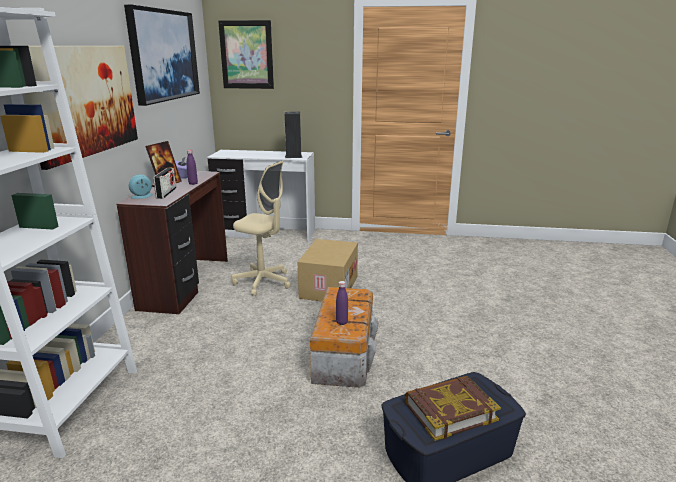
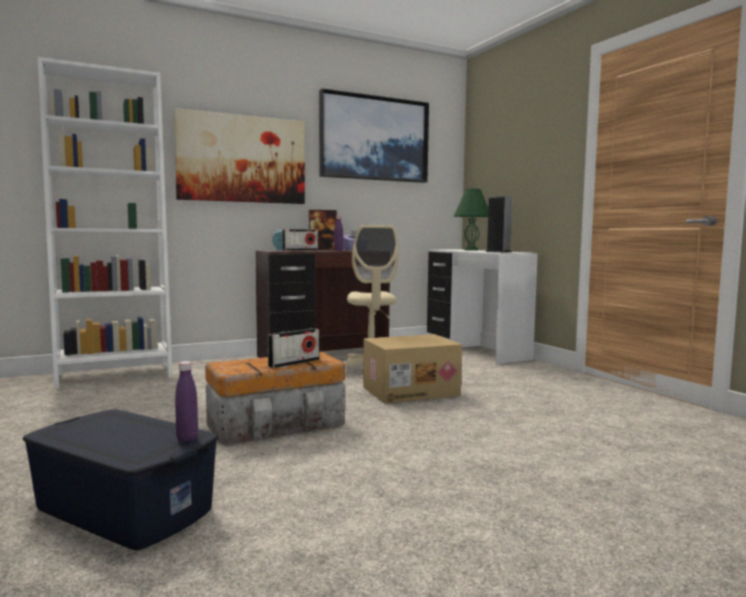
camera: 55 degrees right, 15 degrees down
picture [218,20,274,89] -> none
purple bottle [336,281,348,325] -> purple bottle moved to [175,361,198,442]
book [405,376,501,441] -> none
none -> radio [268,328,319,368]
none -> green table lamp [454,188,488,251]

